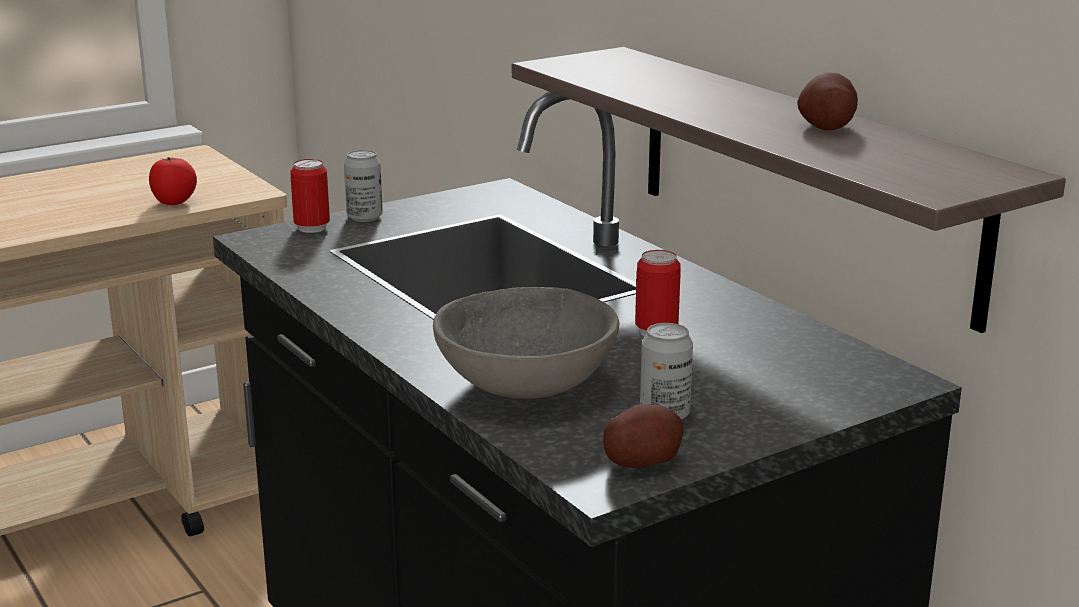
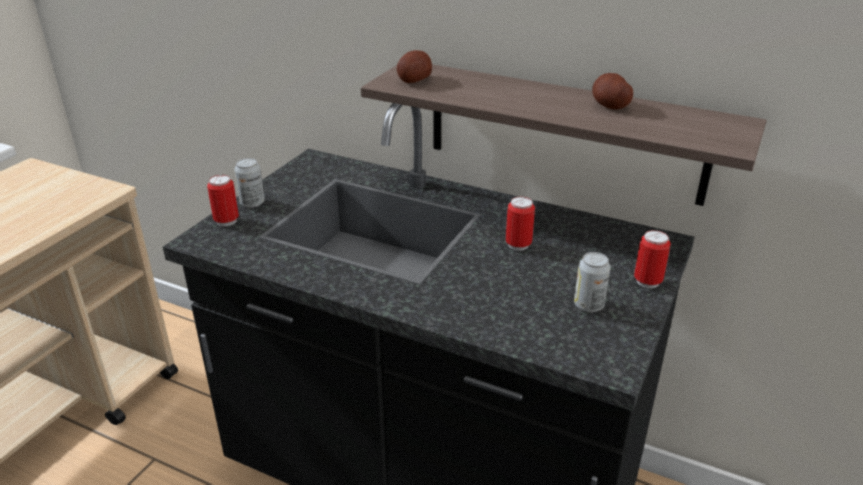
camera: 30 degrees left, 10 degrees up
tomato [149,157,197,205] -> none
grey bowl [433,287,619,399] -> none
potato [603,404,683,468] -> potato moved to [397,50,432,83]
none -> can [634,230,671,288]

